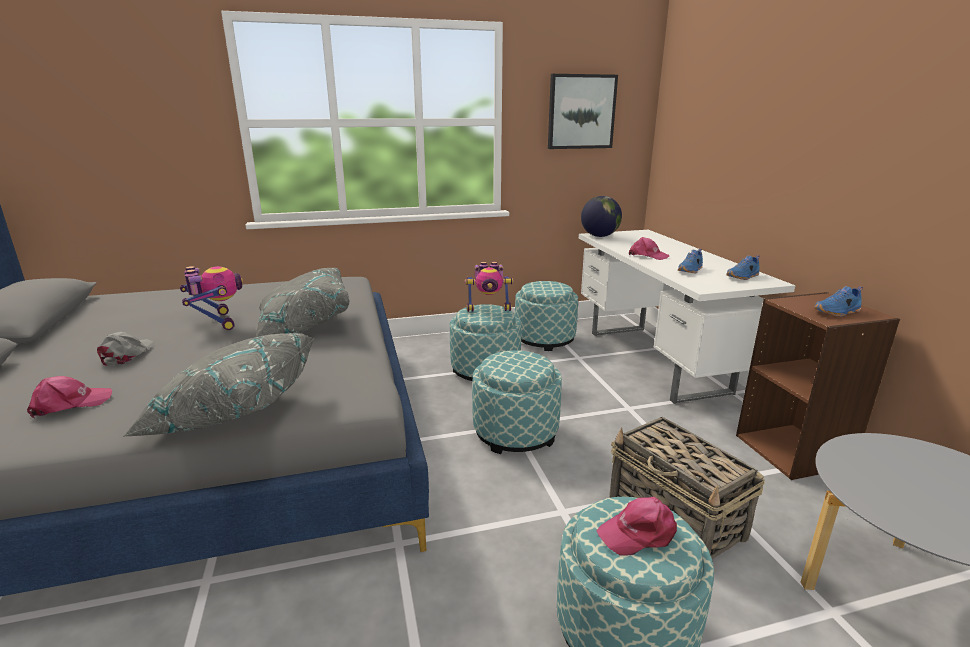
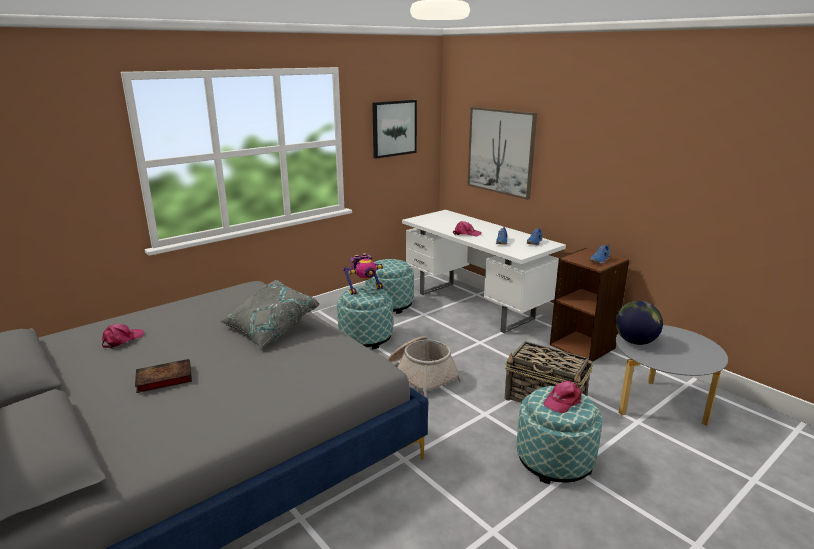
camera: 25 degrees left, 0 degrees up
pink cap [27,376,112,418] -> pink cap moved to [102,324,144,349]
grey cap [97,332,155,366] -> book [135,359,192,393]
grey pillow [123,333,314,437] -> none
toy robot [180,266,243,330] -> none
ottoman [472,350,562,454] -> basket [388,336,462,397]
globe [581,196,622,237] -> globe moved to [615,301,663,345]
none -> picture [467,107,537,200]

